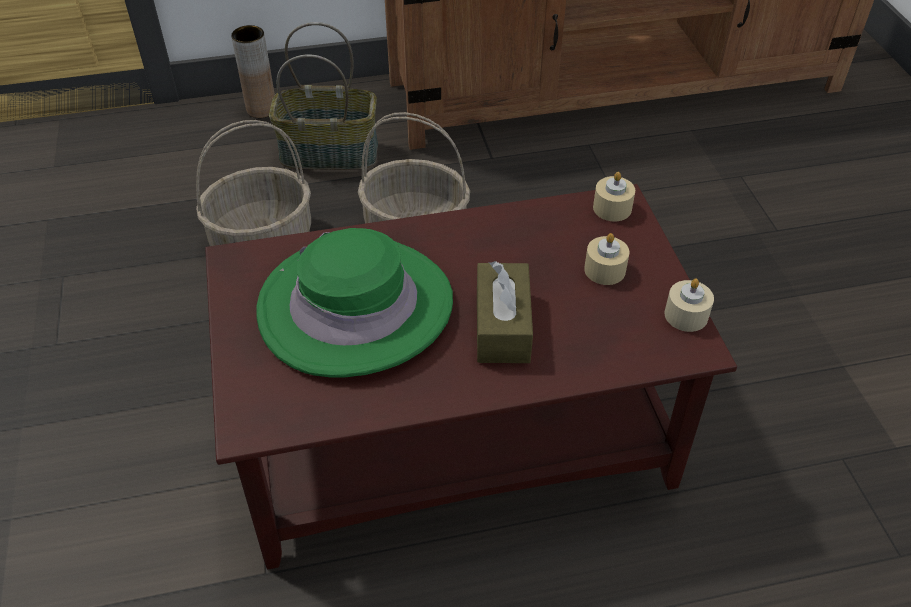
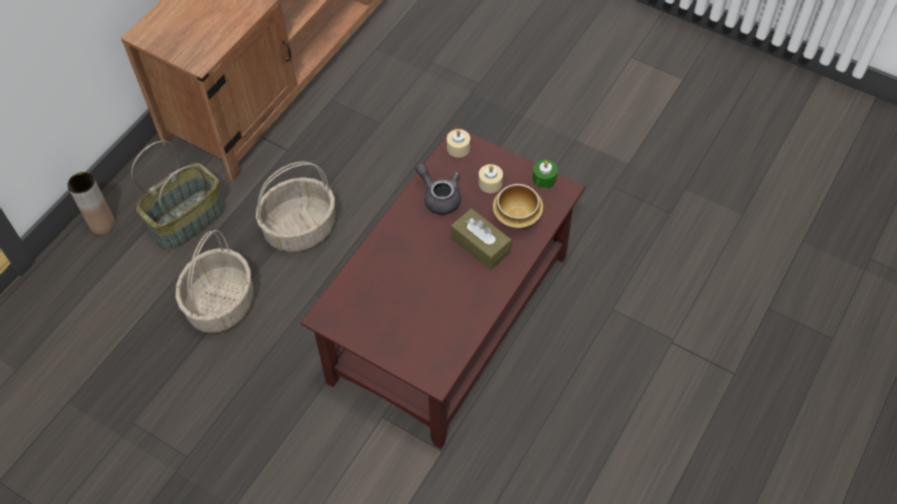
camera: 45 degrees left, 10 degrees up
green hat [256,228,453,377] -> none
beige candle [664,279,714,332] -> green candle [533,160,558,188]
none -> grey teapot [415,163,461,215]
none -> bowl [493,184,543,230]

